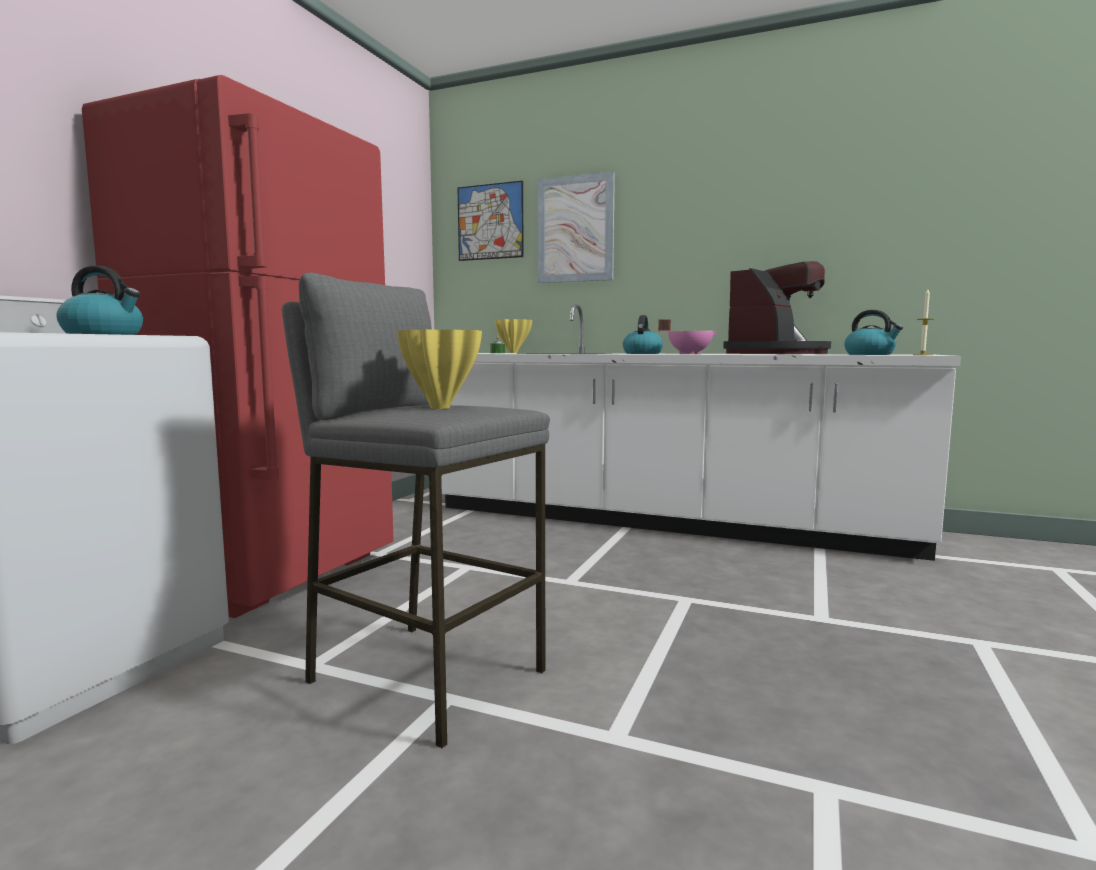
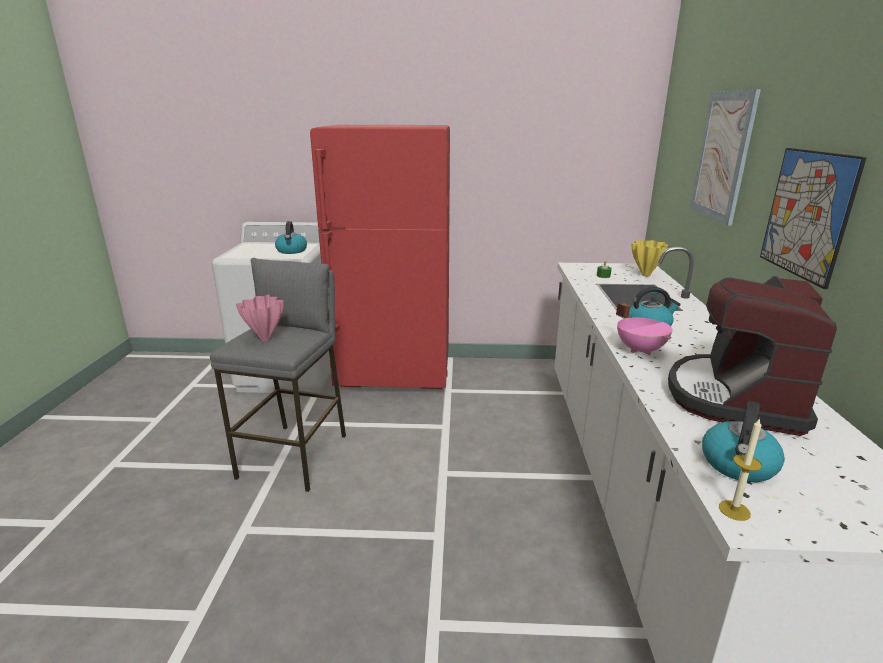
camera: 70 degrees right, 15 degrees up
yellow vase [397,329,482,409] -> pink vase [236,295,284,341]
picture [458,181,524,261] -> picture moved to [760,148,867,289]
coffee machine [723,261,831,354] -> coffee machine turned 90 degrees clockwise [668,276,837,436]

